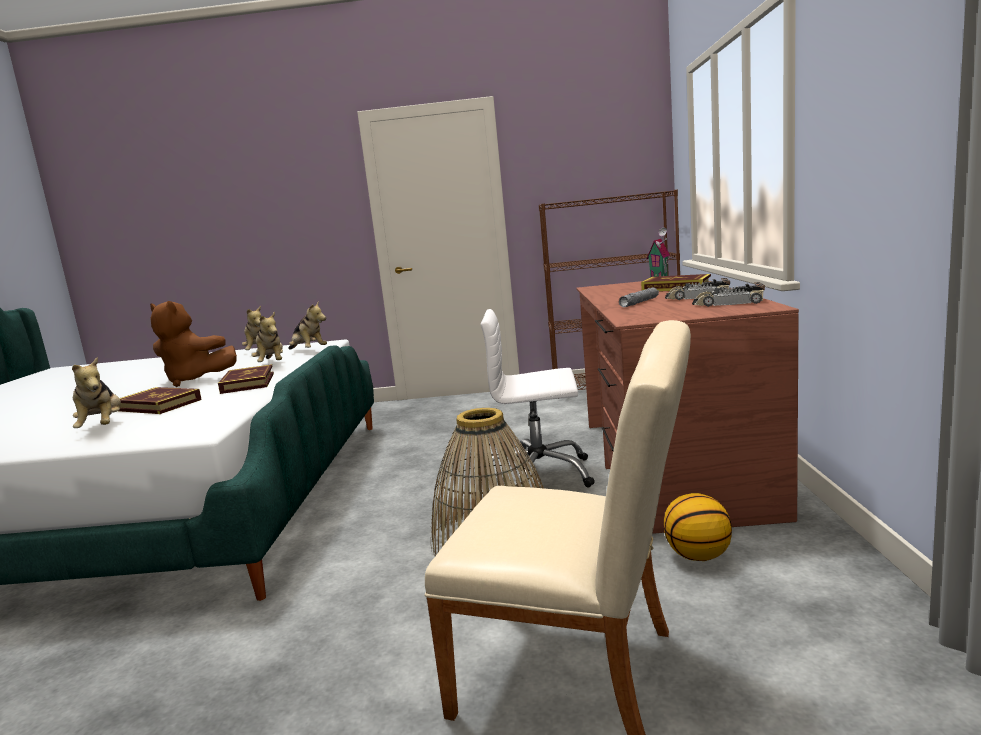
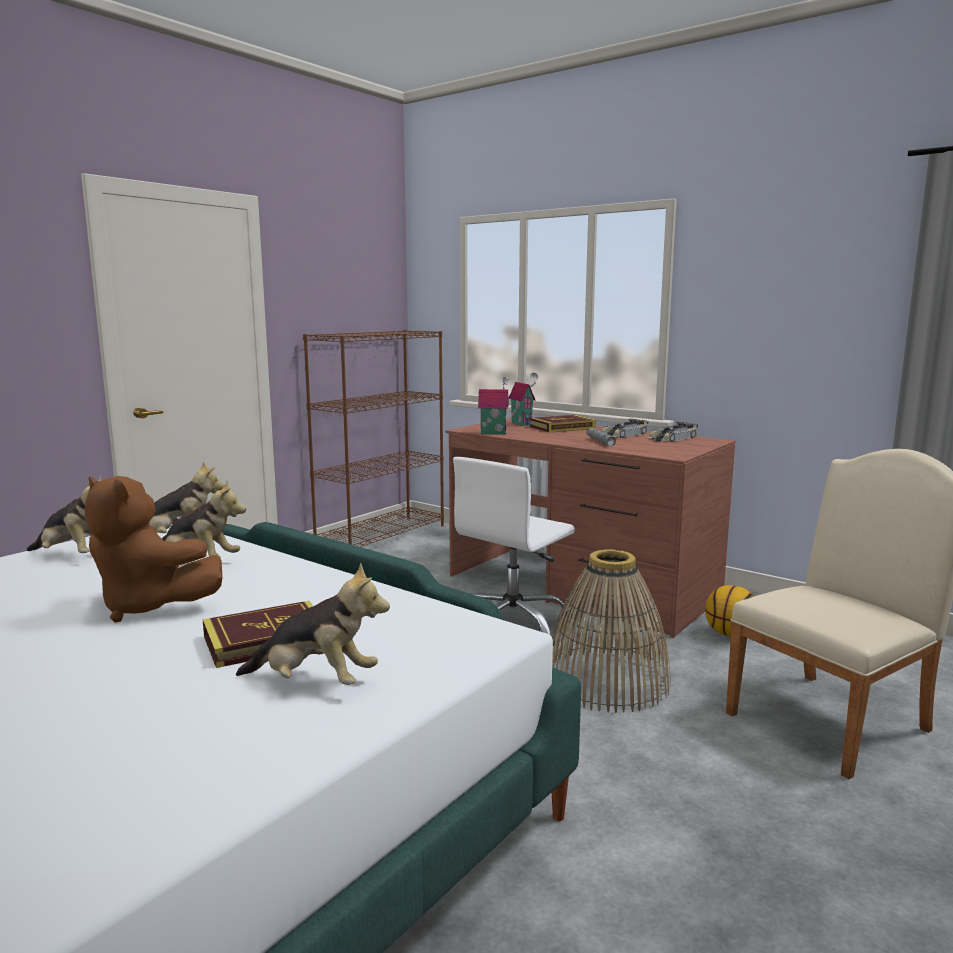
camera: 55 degrees left, 0 degrees up
brown plush toy [150,301,237,387] -> brown plush toy turned 60 degrees clockwise [85,476,223,623]
book [218,364,274,394] -> none
none -> toy house [478,377,509,435]

